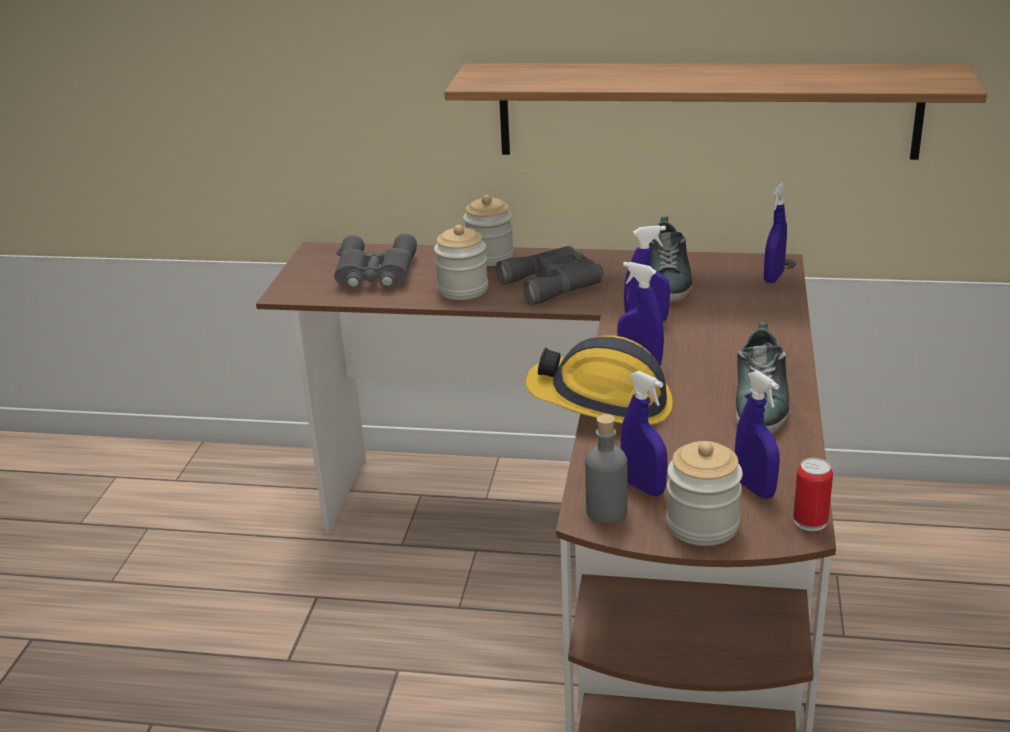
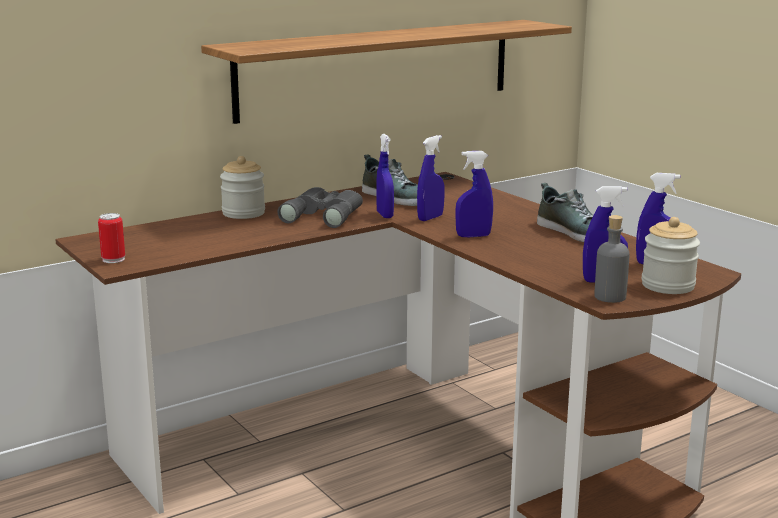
camera: 45 degrees left, 10 degrees down
grey binoculars [334,233,417,289] -> none
jar [434,225,488,300] -> none
hard hat [525,335,673,425] -> none
blue spray bottle [764,183,787,283] -> blue spray bottle moved to [376,134,394,218]
can [793,458,833,531] -> can moved to [98,213,125,263]

